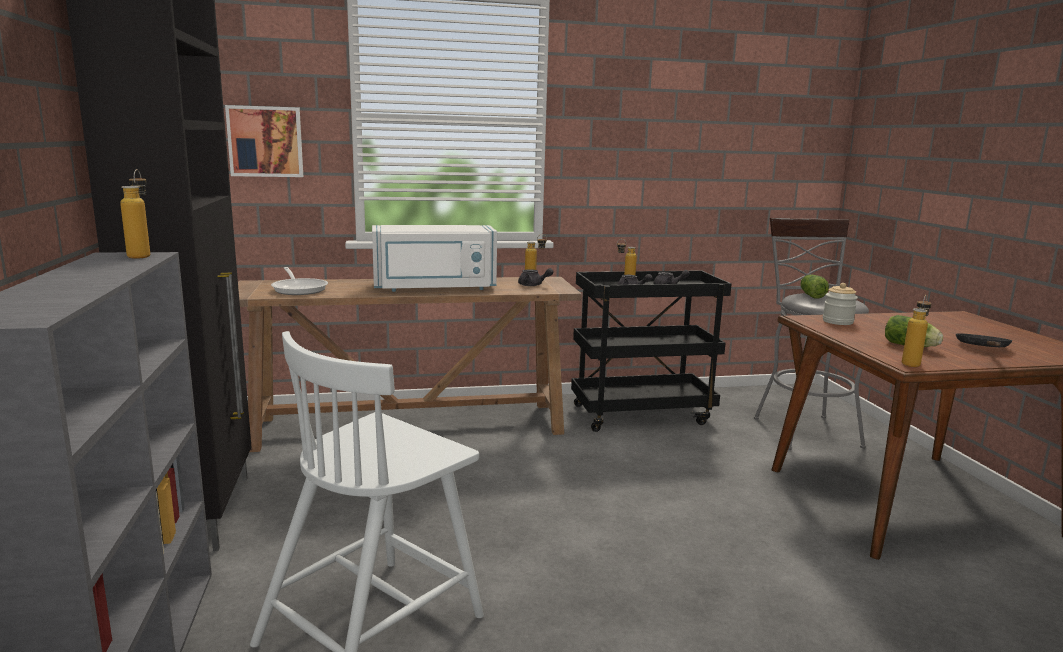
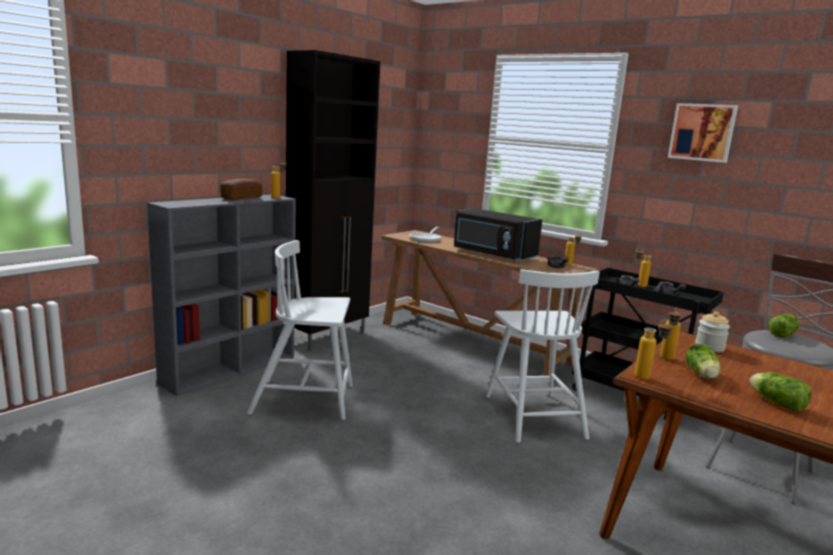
camera: 50 degrees right, 0 degrees up
picture [225,105,304,177] -> picture moved to [668,103,738,163]
white microwave [372,225,497,292] -> black microwave [454,208,542,262]
black frying pan [956,333,1013,347] -> lettuce [750,373,811,411]
none -> bread [220,179,262,200]
none -> white chair [485,269,600,443]
none -> bottle [660,309,681,360]

